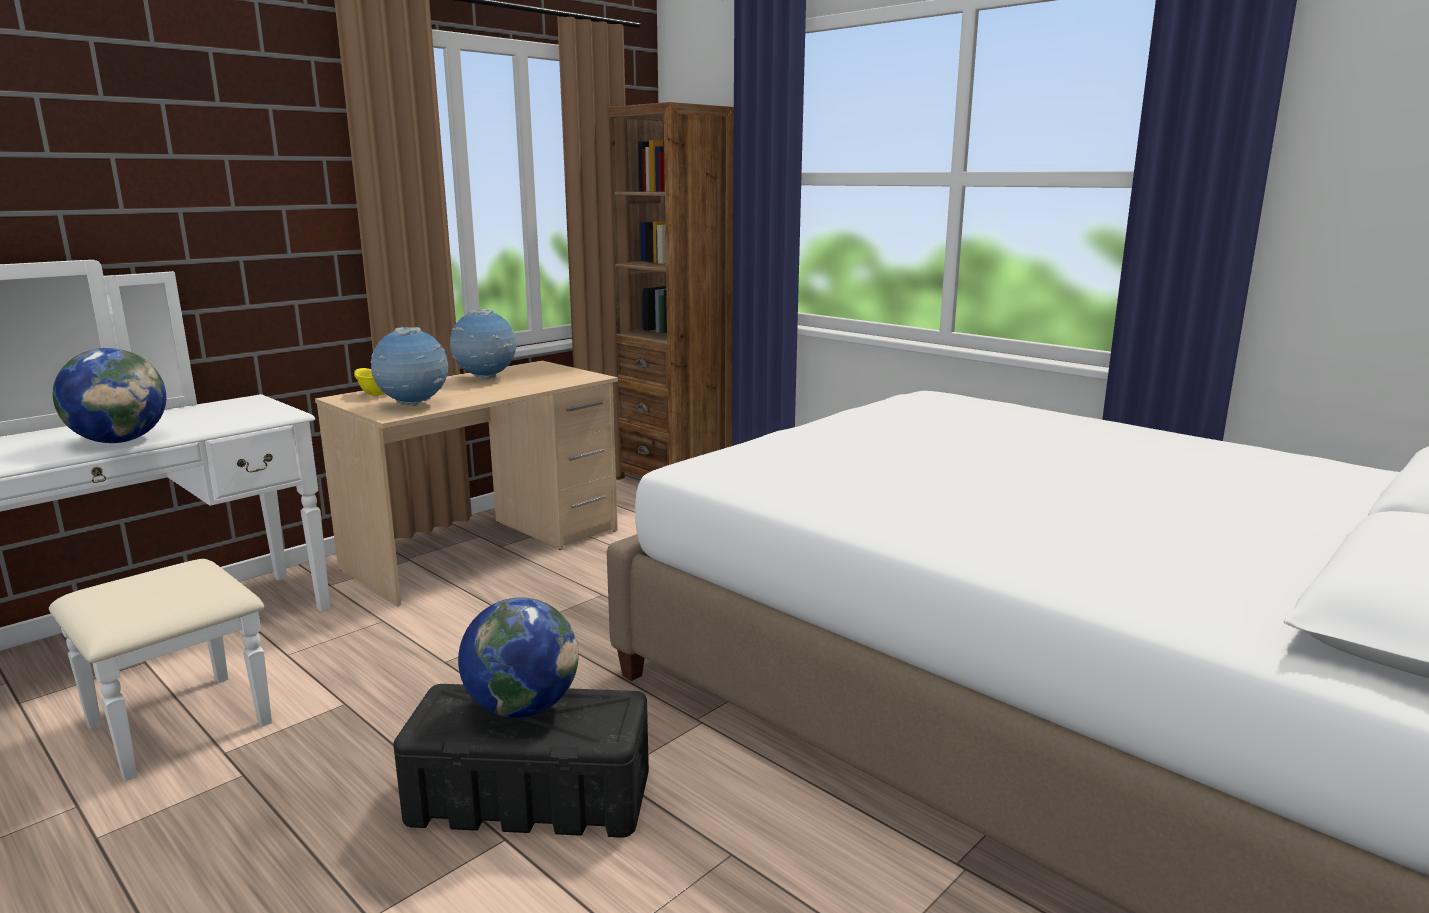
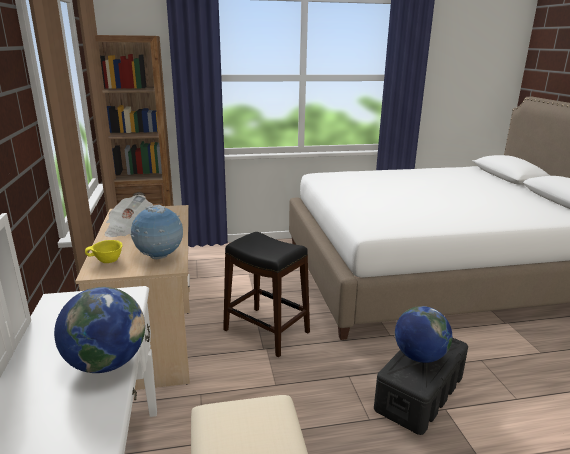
camera: 55 degrees left, 5 degrees up
globe [450,309,516,379] -> newspaper [104,195,153,237]
none -> black stool [223,232,310,357]

